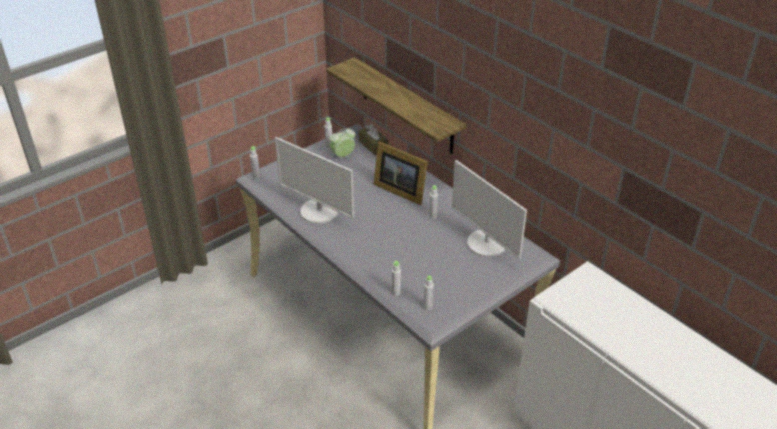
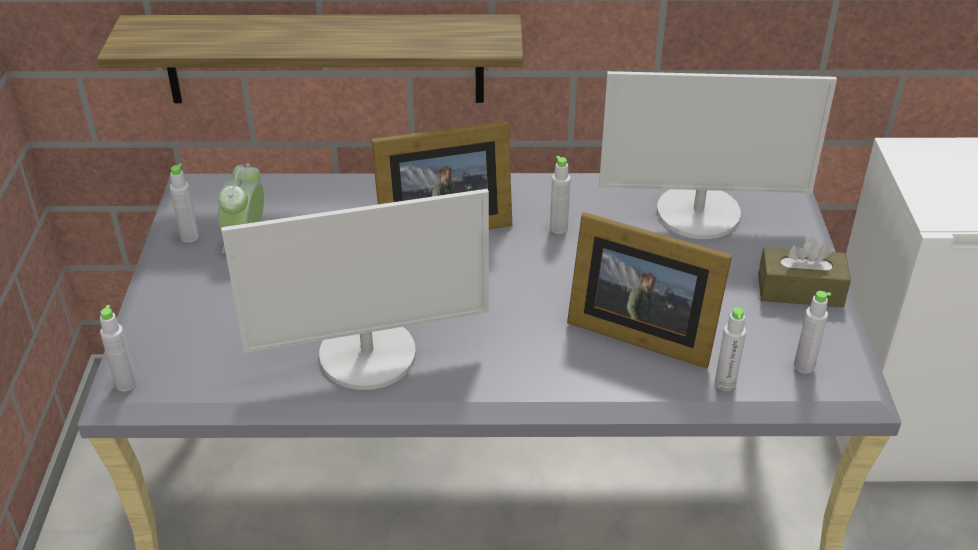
camera: 50 degrees left, 0 degrees up
brown tissue box [358,124,388,155] -> brown tissue box moved to [758,237,851,307]
none -> picture frame [567,212,732,369]

